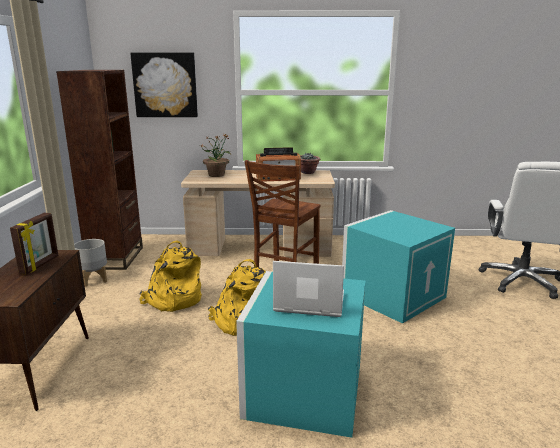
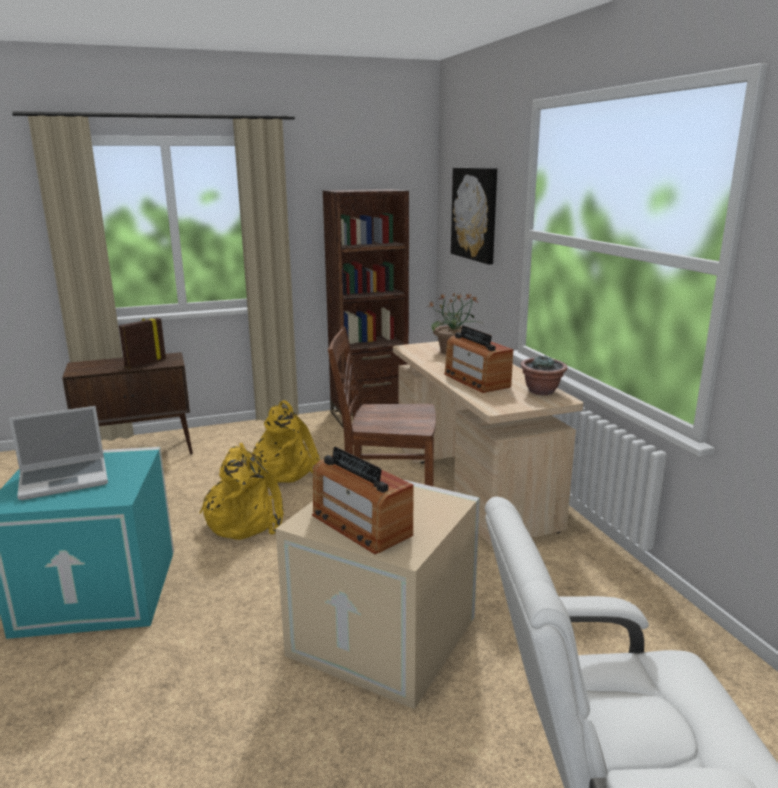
camera: 70 degrees right, 0 degrees up
picture frame [10,213,58,275] -> picture frame turned 135 degrees clockwise [119,318,166,369]
grey planter [74,239,107,287] -> none
laptop [273,261,344,317] -> laptop turned 75 degrees clockwise [9,406,108,500]
turquoise storage box [342,210,455,324] -> beige storage box [276,480,480,709]
none -> radio [312,447,414,554]

